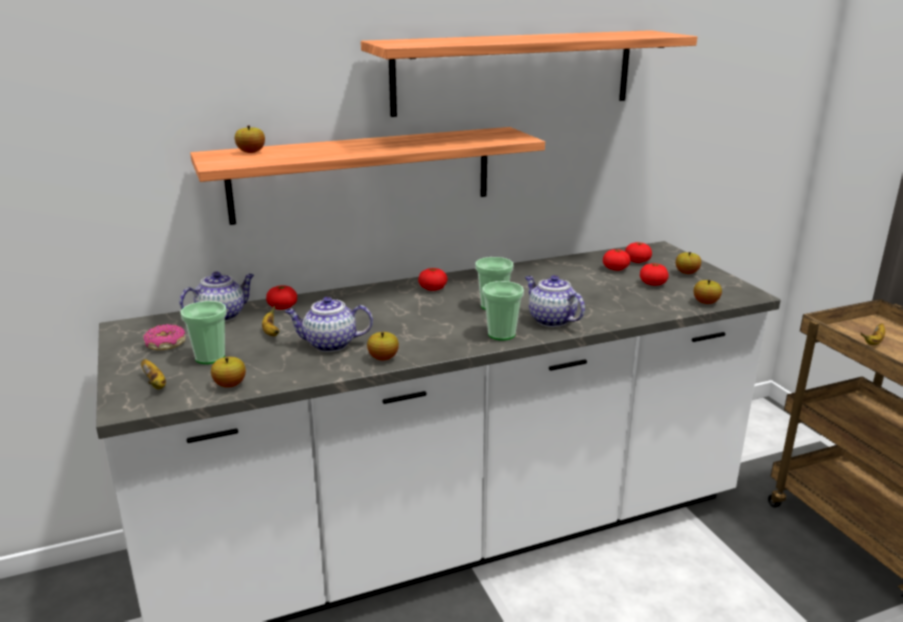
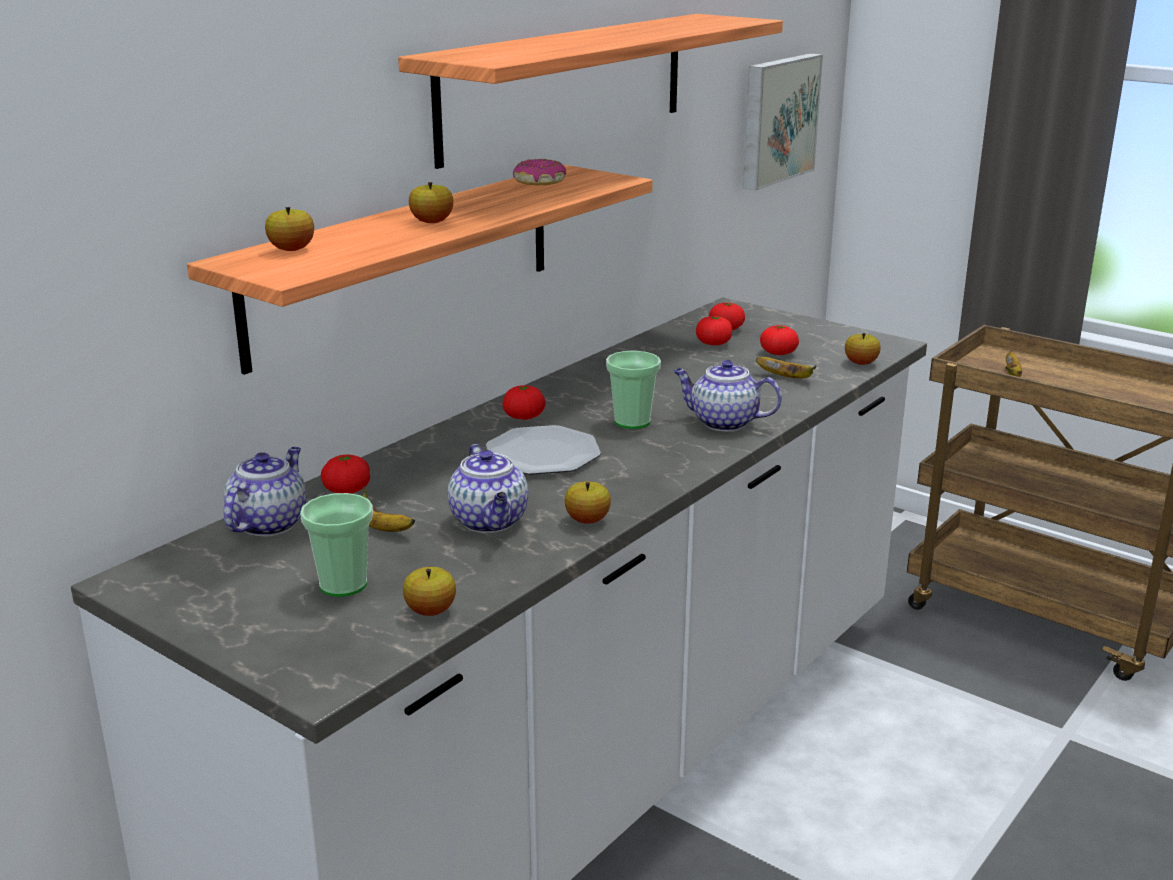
camera: 30 degrees left, 0 degrees up
banana [141,359,166,389] -> banana moved to [756,357,816,379]
donut [144,324,186,350] -> donut moved to [513,159,566,185]
teapot [284,297,373,352] -> teapot turned 75 degrees counterclockwise [448,444,528,533]
cup [482,281,524,341] -> none
apple [676,252,701,274] -> apple moved to [409,182,453,223]
none -> plate [486,425,601,475]
none -> picture [743,53,823,191]

